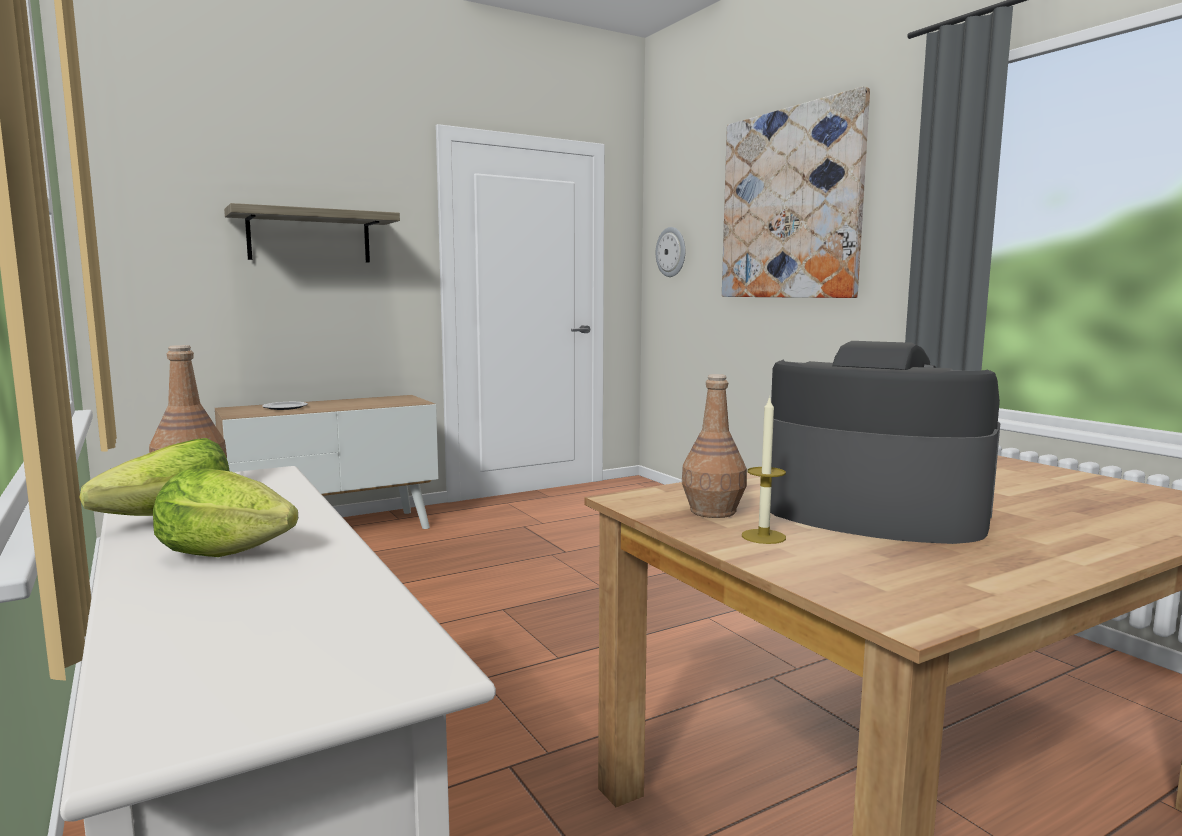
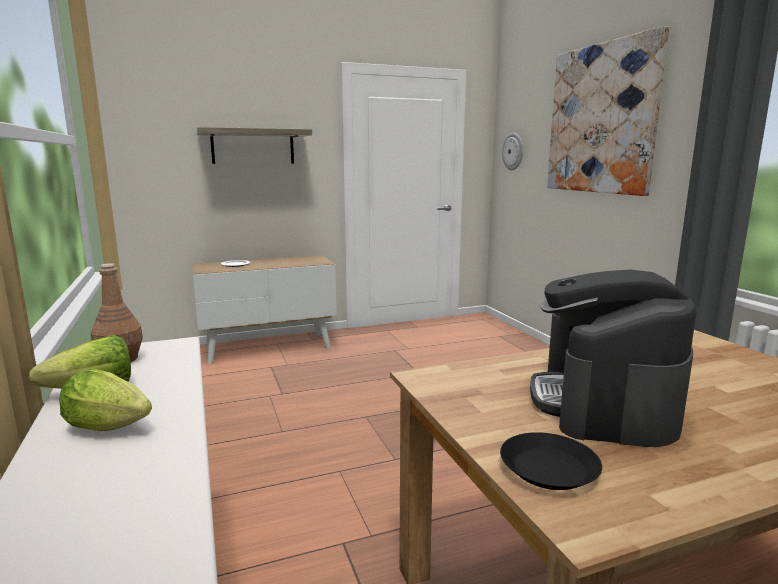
camera: 10 degrees right, 5 degrees up
brown bottle [682,374,747,518] -> none
candle [742,395,786,544] -> none
coffee machine [770,341,1000,544] -> coffee machine turned 120 degrees counterclockwise [530,269,696,447]
none -> black plate [500,432,602,490]

